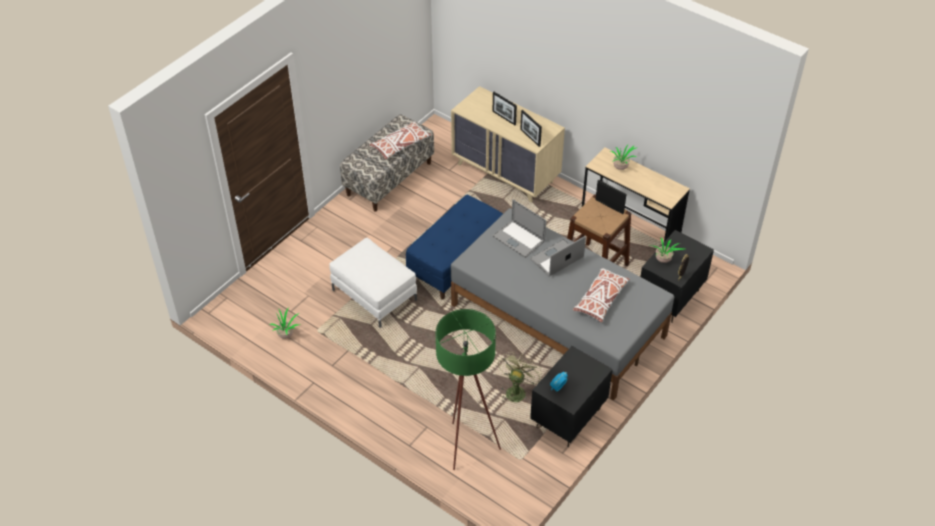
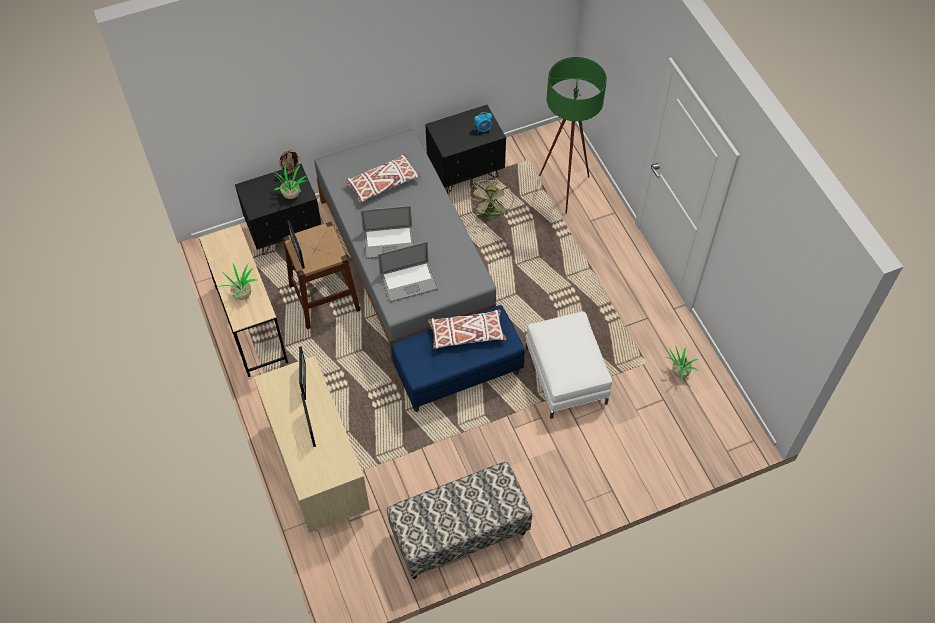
camera: 150 degrees left, 10 degrees up
white pillow [369,122,431,159] -> white pillow moved to [428,310,506,349]
laptop [492,199,546,258] -> laptop turned 90 degrees clockwise [378,241,438,302]
green fan [498,352,542,402] -> green fan turned 45 degrees counterclockwise [469,180,514,219]

